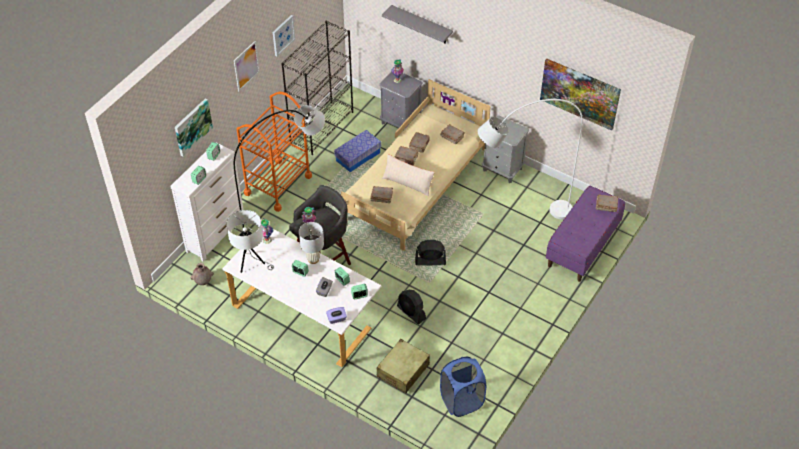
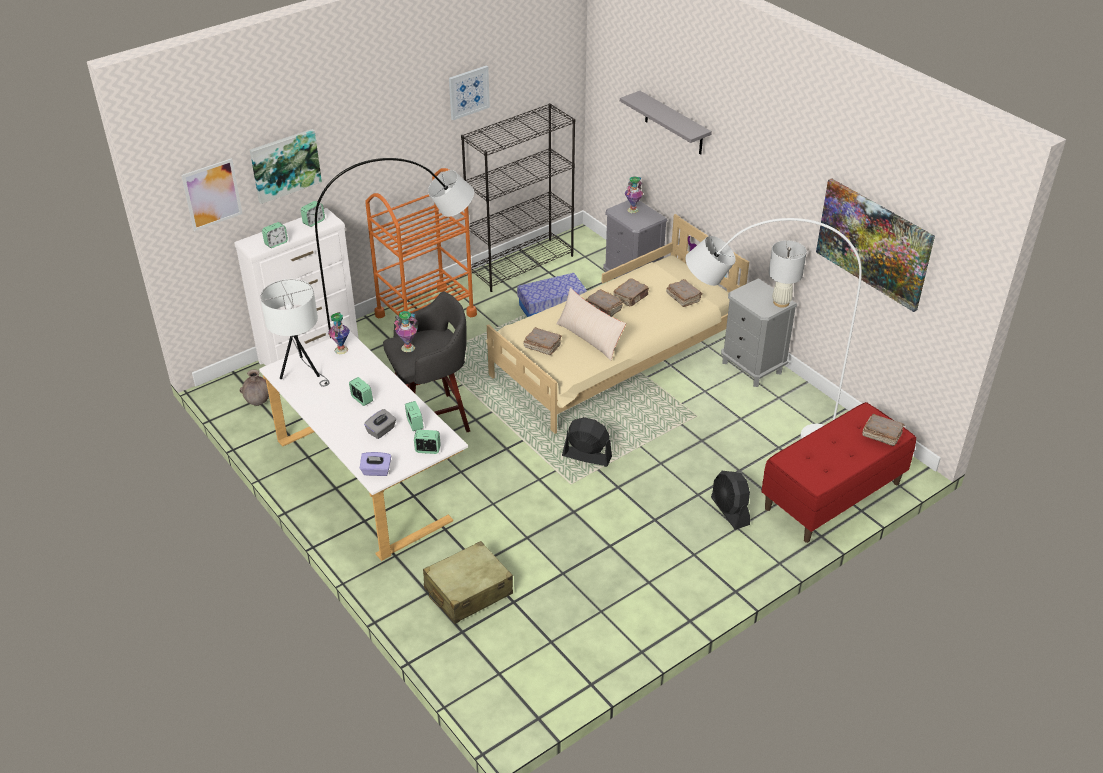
camera: 20 degrees right, 10 degrees down
picture [234,41,260,91] -> picture moved to [181,158,243,231]
white table lamp [299,222,324,264] -> white table lamp moved to [769,240,807,308]
black fan [397,290,426,325] -> black fan moved to [711,471,750,530]
blue laundry basket [440,357,486,417] -> none
purple bench [546,186,625,282] -> red bench [761,402,916,543]

